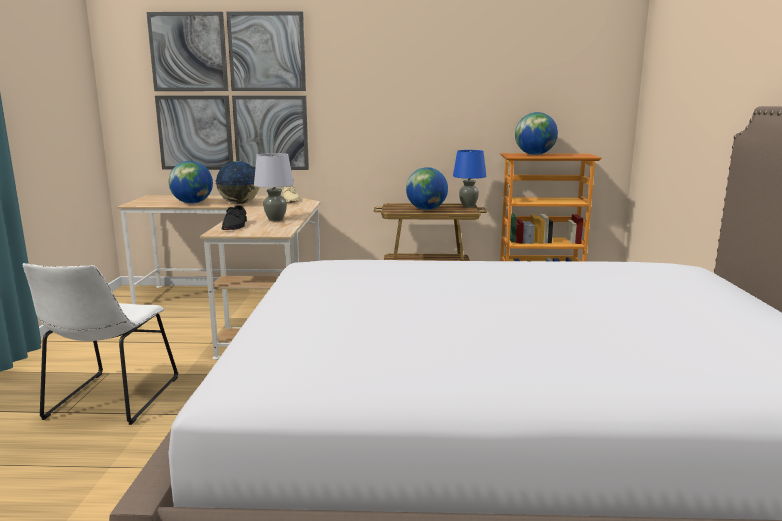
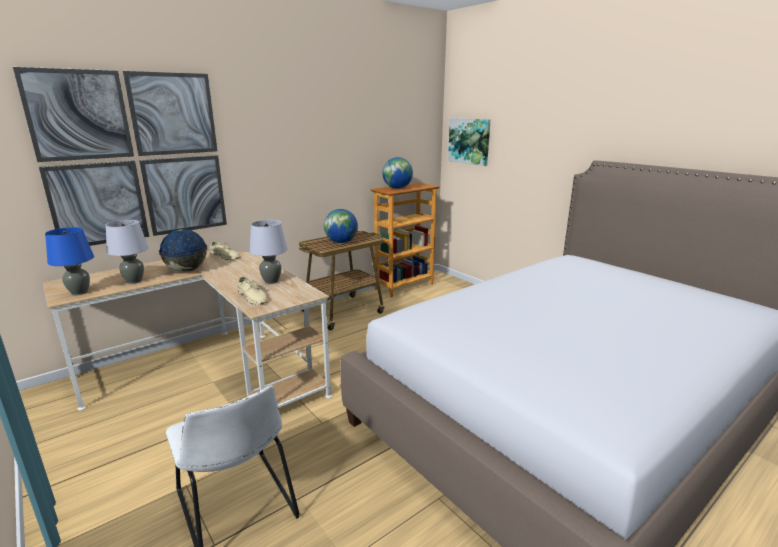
camera: 40 degrees left, 5 degrees up
globe [169,161,213,204] -> grey table lamp [106,220,148,284]
black shoe [222,205,247,230] -> beige shoe [237,276,268,305]
blue table lamp [453,150,486,208] -> blue table lamp moved to [45,227,94,295]
none -> picture [448,118,491,166]

